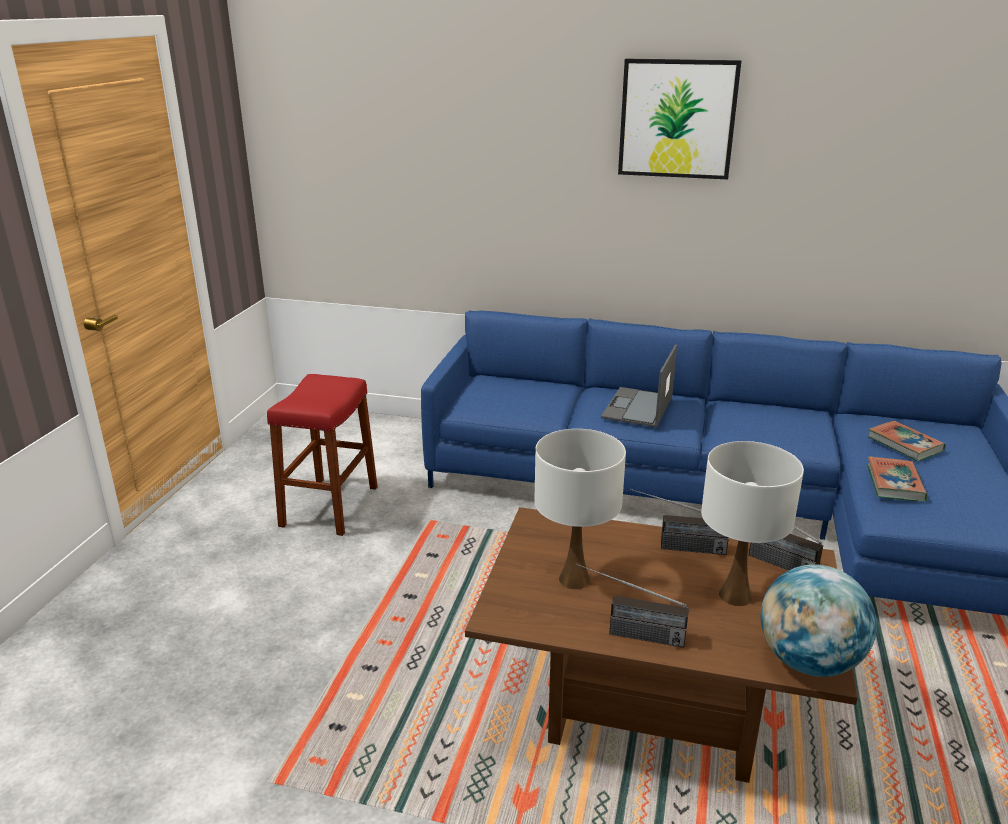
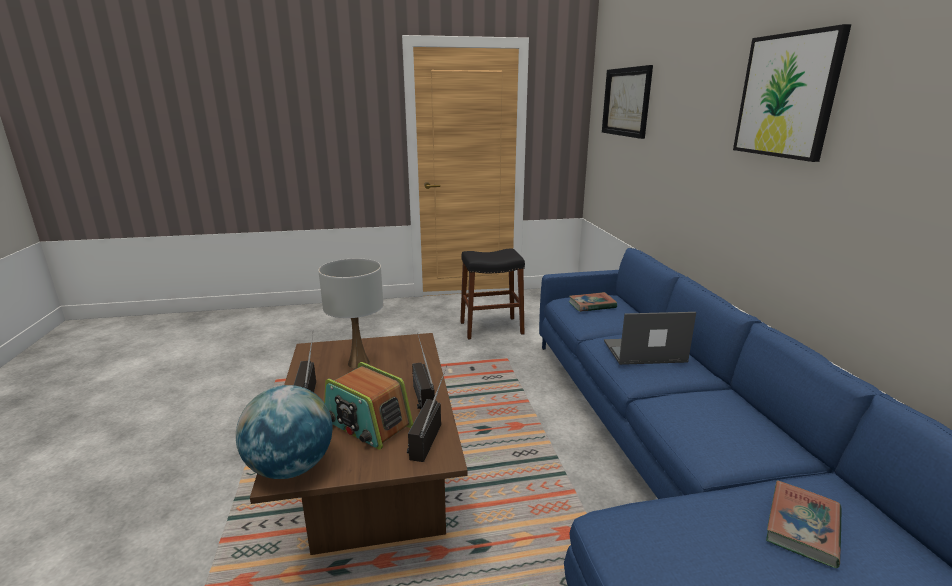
camera: 65 degrees right, 5 degrees down
red stool [267,374,378,536] -> black stool [460,249,525,340]
white table lamp [701,441,804,606] -> radio [324,362,413,450]
book [867,457,928,501] -> book moved to [569,292,617,312]
none -> picture [602,65,653,139]

